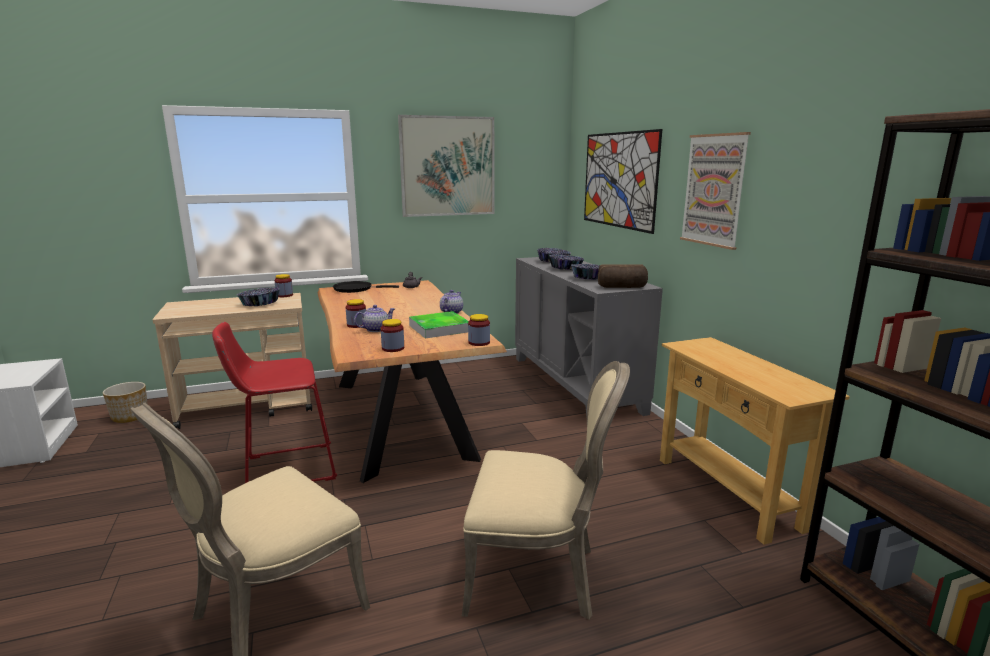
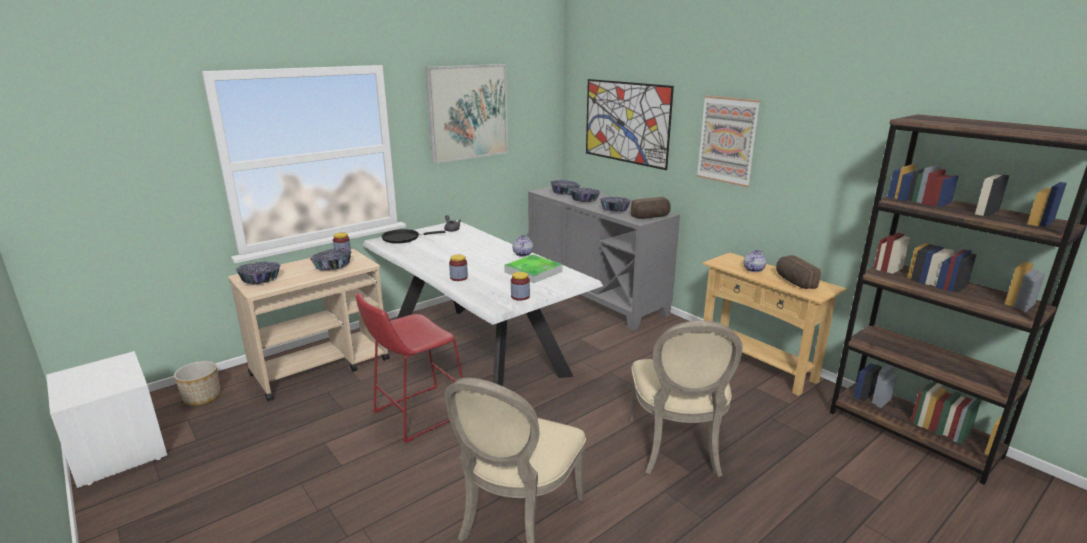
camera: 20 degrees left, 5 degrees up
brown dining table [317,280,507,483] -> white dining table [362,220,603,386]
teapot [354,305,395,332] -> teapot moved to [743,250,766,272]
beige chair [462,361,630,620] -> beige chair turned 105 degrees clockwise [629,321,742,477]
jar [468,314,490,346] -> none
none -> bowl [236,262,280,284]
none -> bread [776,255,821,289]

